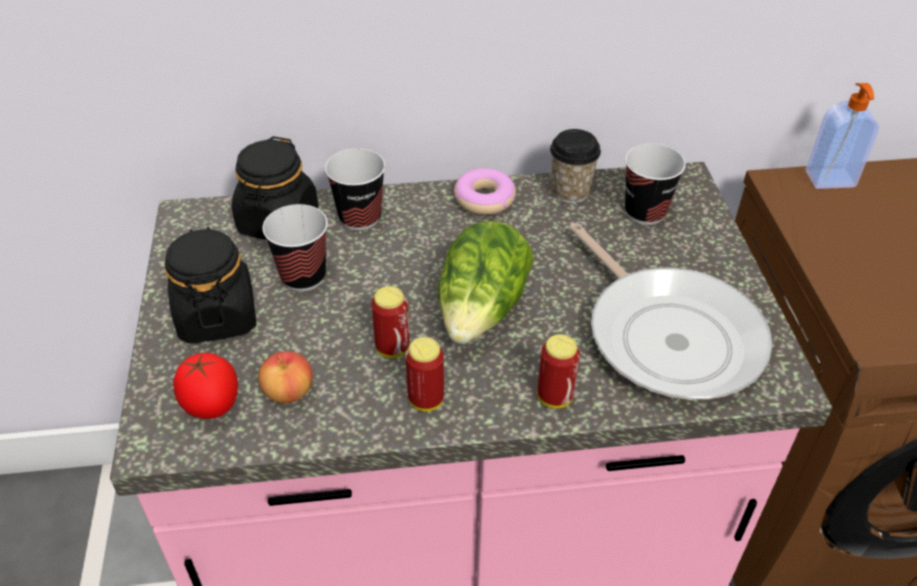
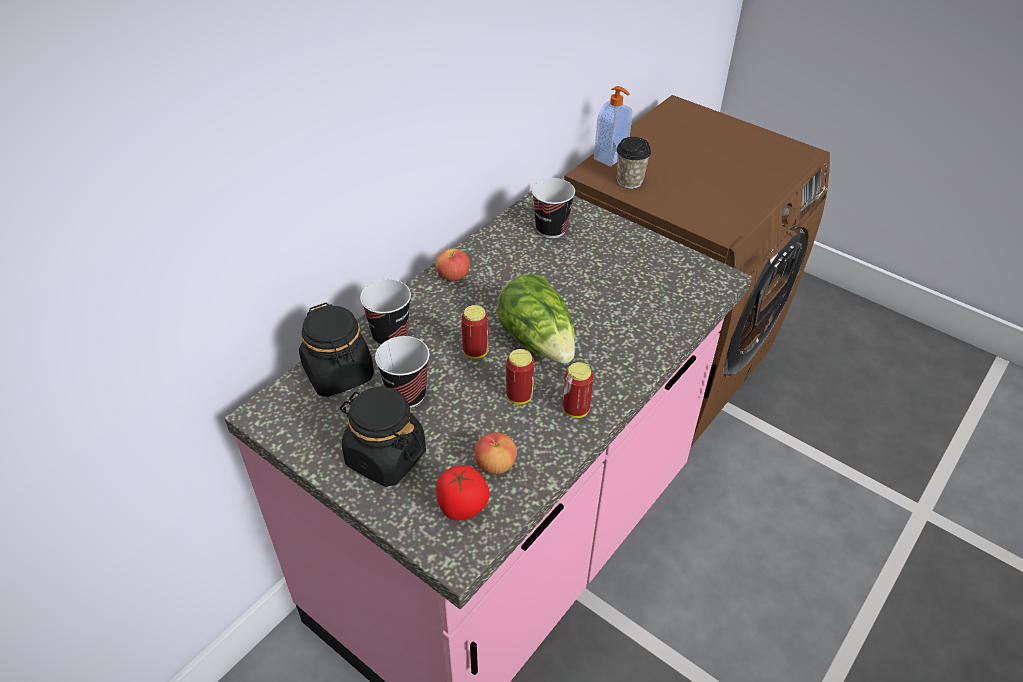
camera: 45 degrees left, 0 degrees up
donut [454,168,516,215] -> apple [435,248,470,281]
can [537,334,580,408] -> can moved to [461,305,489,359]
cup [550,129,601,203] -> cup moved to [616,137,651,189]
frying pan [570,223,772,400] -> none

